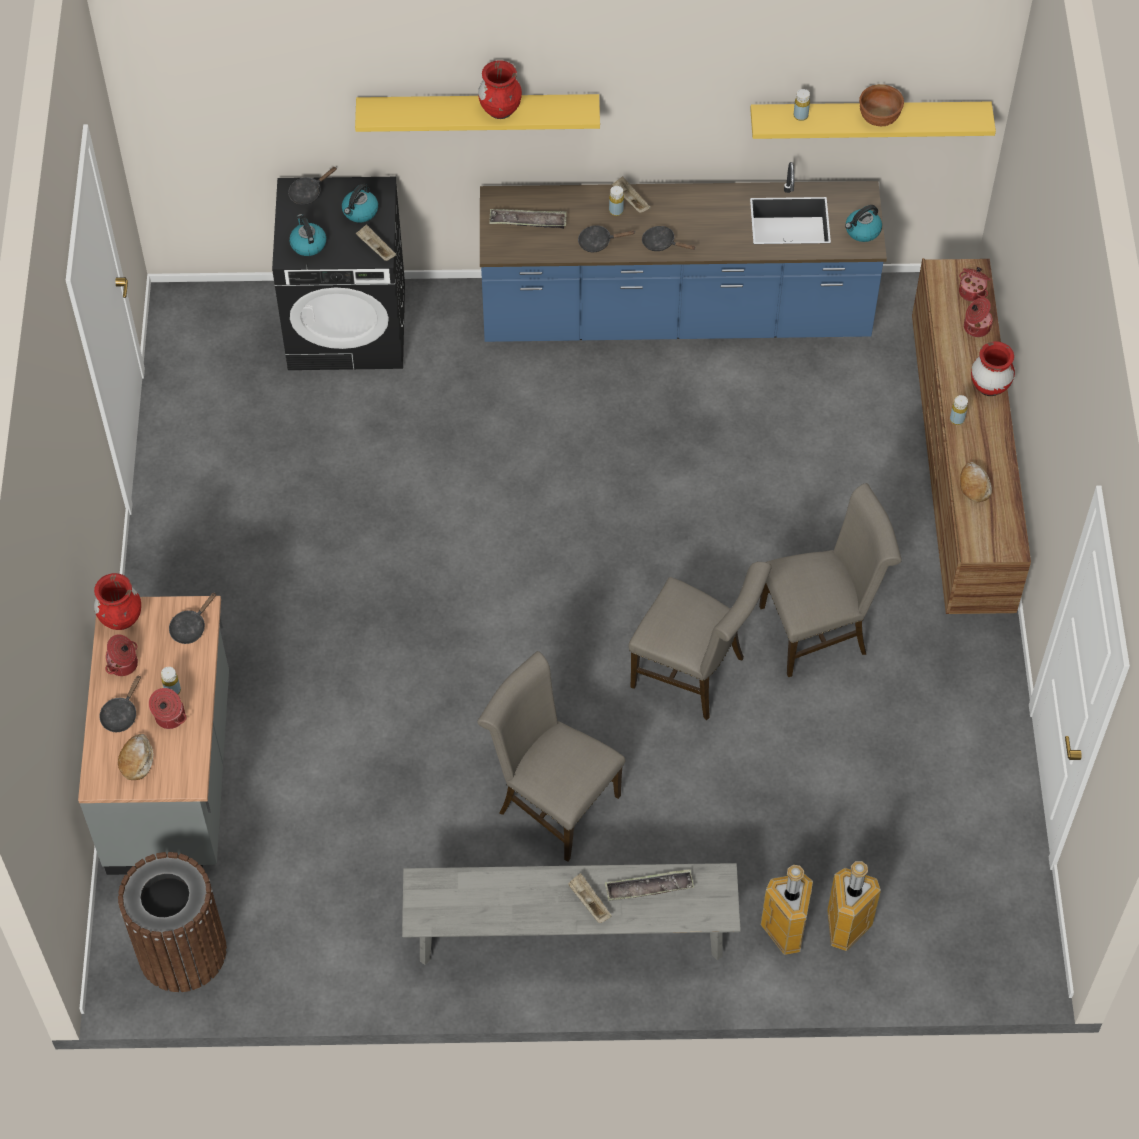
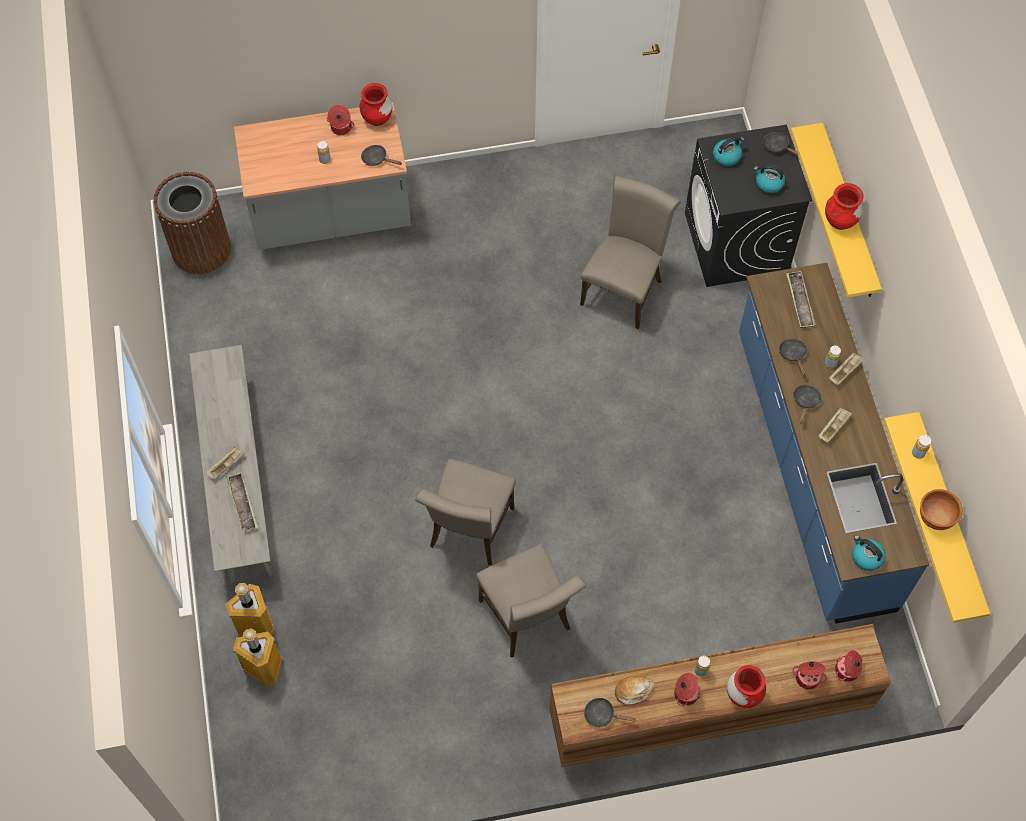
camera: 80 degrees right, 5 degrees up
black frying pan [100,675,141,732] -> black frying pan moved to [584,698,637,727]
bread [118,734,153,780] -> none
cooking pot [149,688,187,729] -> cooking pot moved to [674,673,701,707]
beige tray [356,224,397,261] -> beige tray moved to [819,408,852,443]
beige chair [477,651,626,862] -> beige chair moved to [580,175,681,329]

